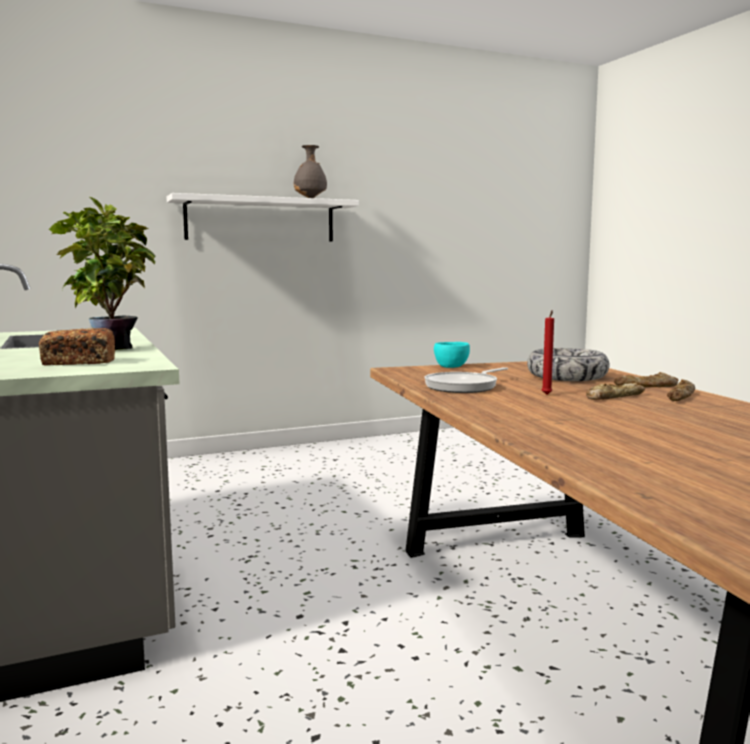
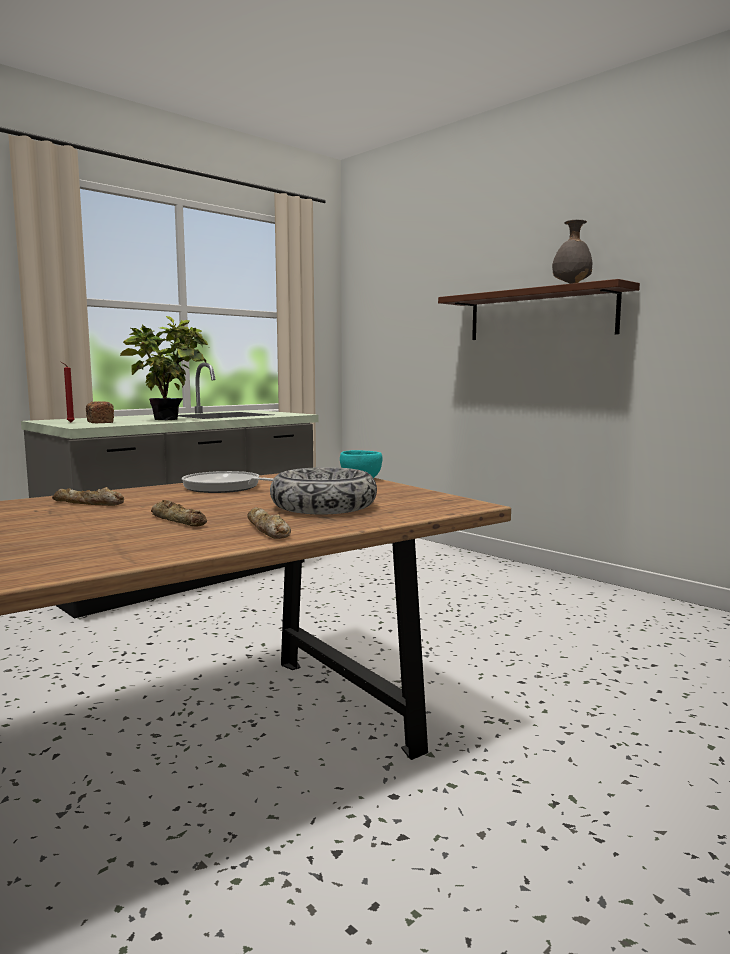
camera: 70 degrees right, 0 degrees up
white shelf [166,193,359,242] -> brown shelf [438,279,640,340]
red candle [542,310,554,395] -> red candle moved to [60,361,75,422]
bread [667,379,695,401] -> bread moved to [52,487,124,506]

